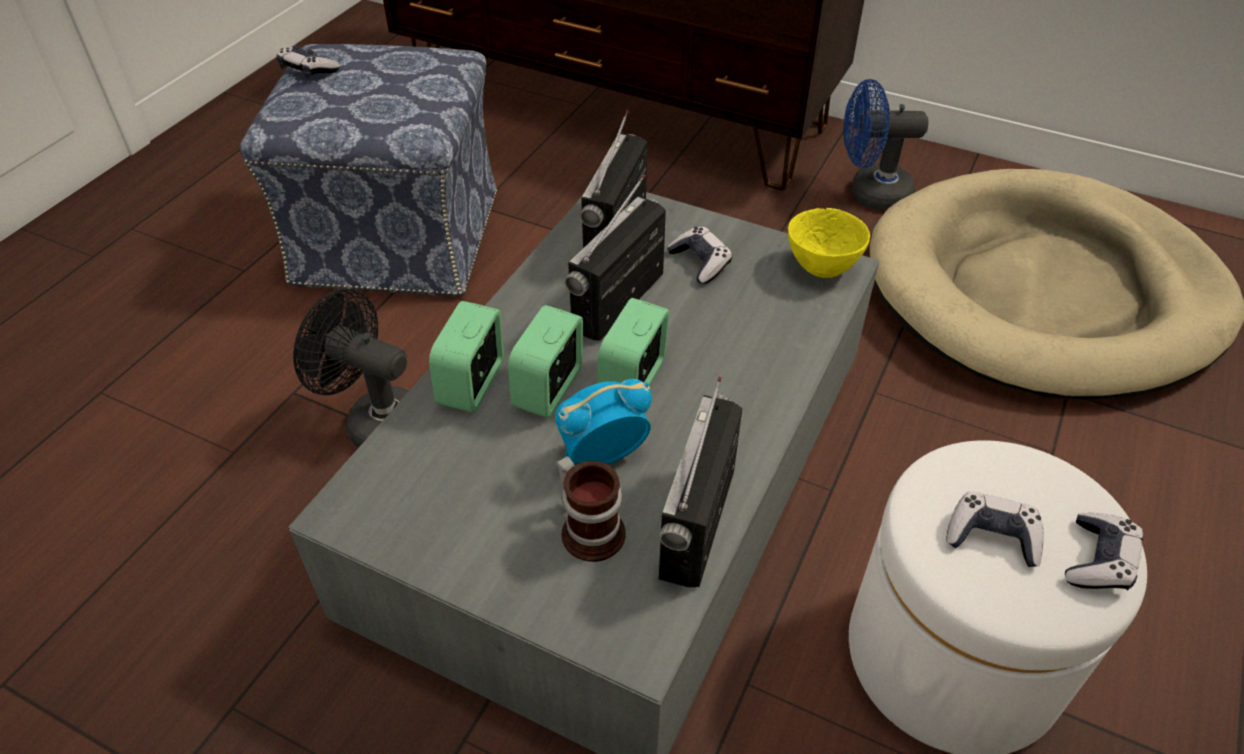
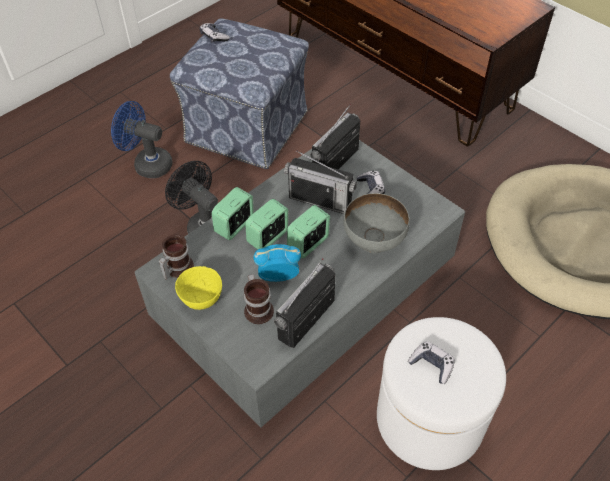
camera: 20 degrees right, 5 degrees up
radio [565,175,666,341] -> radio turned 120 degrees counterclockwise [284,150,357,214]
yellow bowl [788,208,870,278] -> yellow bowl moved to [175,266,222,310]
blue fan [843,79,928,211] -> blue fan moved to [111,101,173,178]
game controller [1065,513,1143,590] -> none
none -> mug [159,234,194,280]
none -> grey bowl [343,193,410,253]

